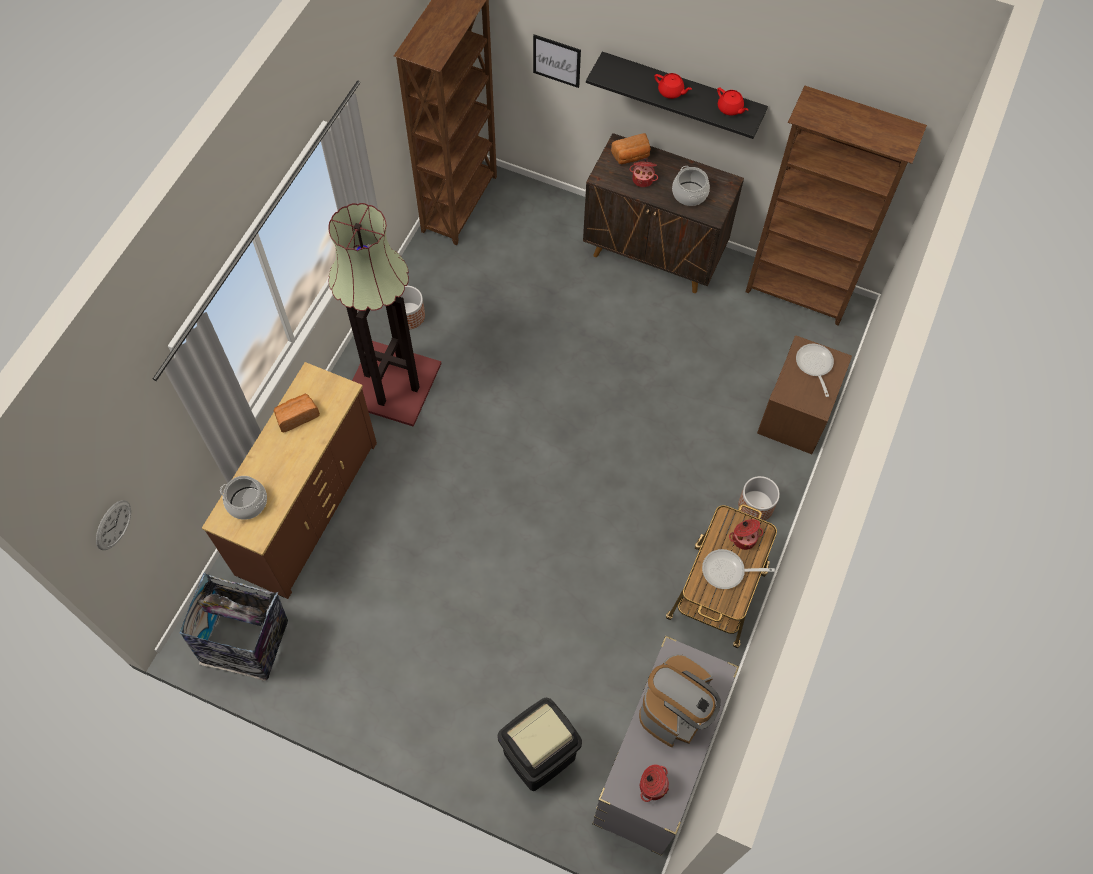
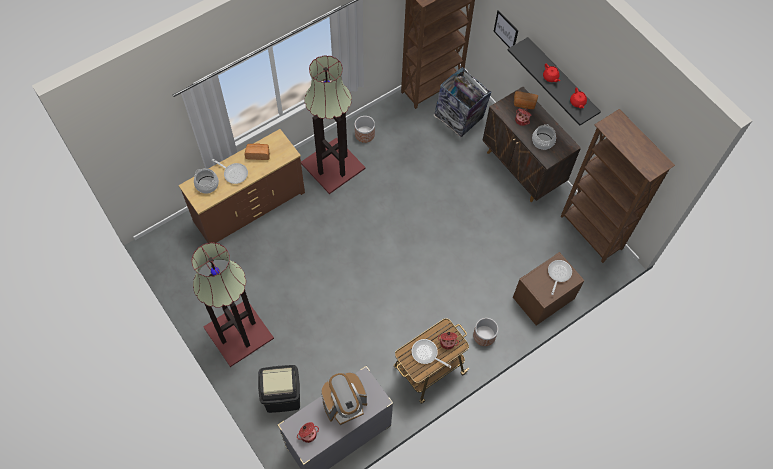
camera: 30 degrees right, 0 degrees up
wall clock [96,500,131,550] -> none
trash can [179,573,288,680] -> trash can moved to [433,67,492,137]
none -> floor lamp [192,242,274,367]
none -> frying pan [212,159,248,184]

